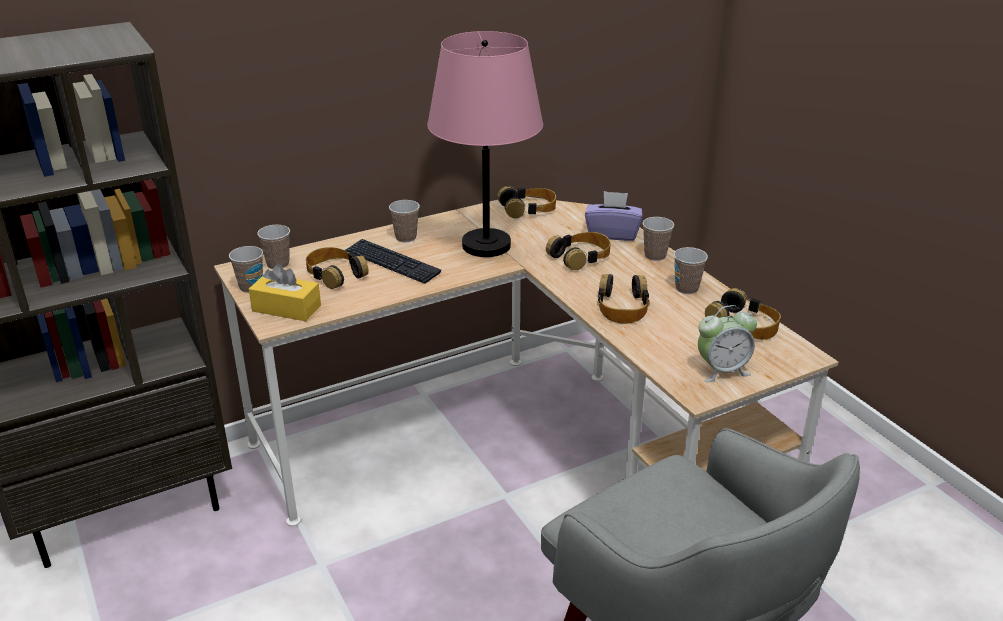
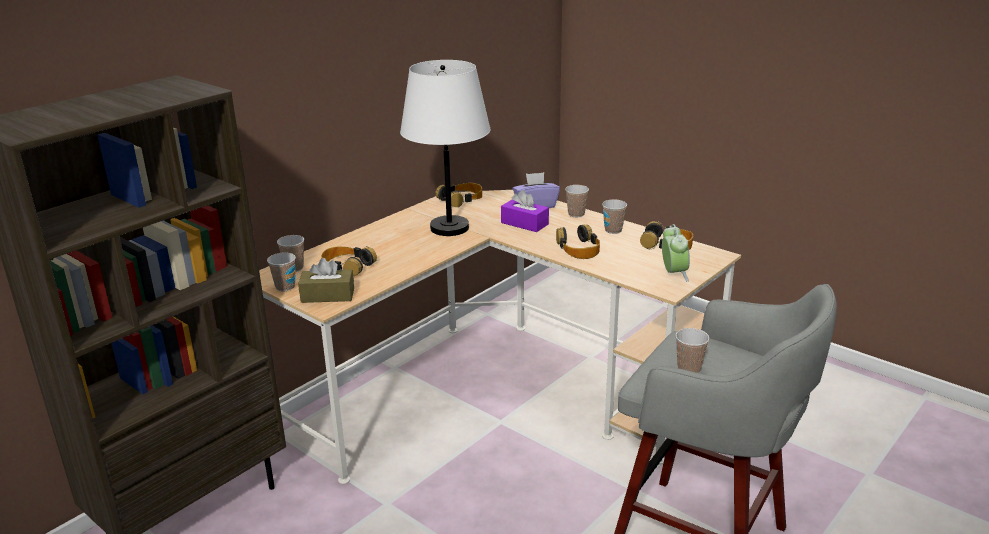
camera: 20 degrees left, 5 degrees down
yellow tissue box [249,264,321,321] -> brown tissue box [298,258,354,303]
keyboard [345,239,441,284] -> none
cup [389,200,420,242] -> cup moved to [675,328,709,373]
pink table lamp [427,31,543,257] -> white table lamp [400,60,491,236]
headphones [546,232,611,270] -> purple tissue box [501,190,549,232]
alarm clock [698,305,757,382] -> alarm clock turned 60 degrees counterclockwise [662,224,690,282]

